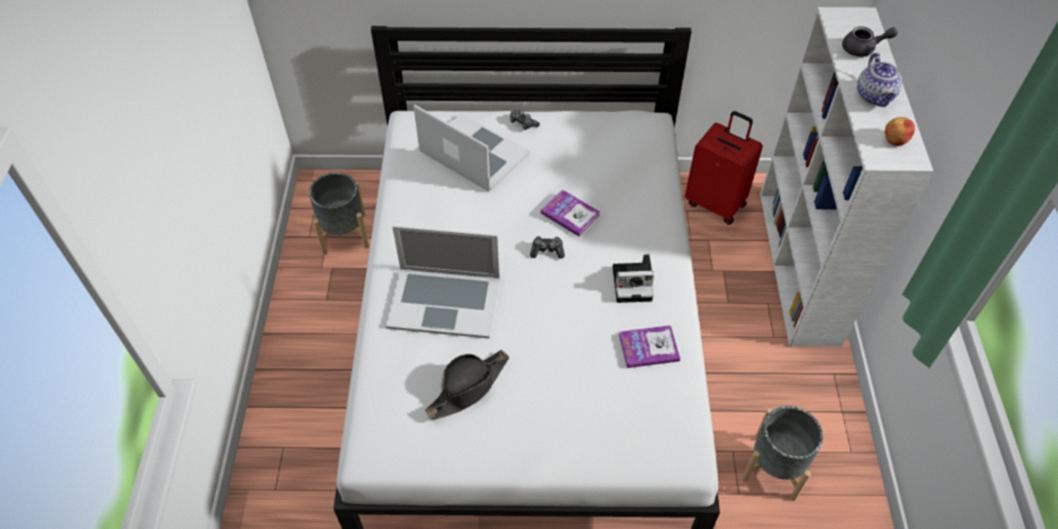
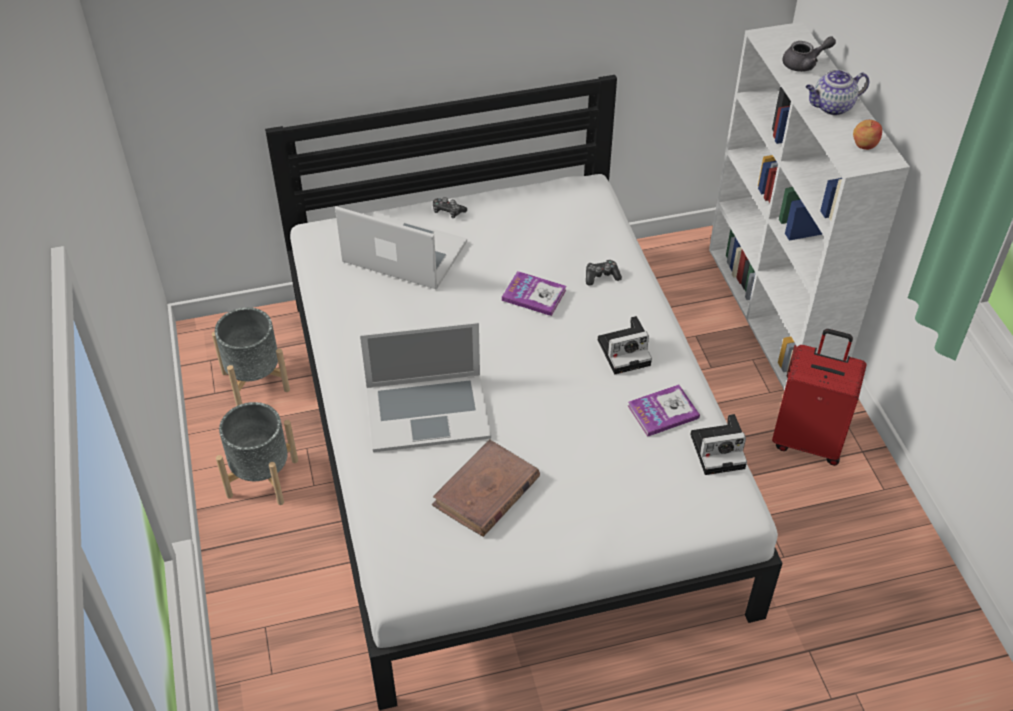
camera: 15 degrees left, 5 degrees down
black hat [425,350,509,420] -> brown book [432,439,540,537]
game controller [530,236,565,259] -> game controller moved to [586,260,622,285]
red suitcase [685,111,763,225] -> red suitcase moved to [772,329,866,466]
grey planter [742,406,823,501] -> grey planter moved to [216,402,298,505]
teapot [857,53,902,107] -> teapot turned 90 degrees clockwise [806,70,869,116]
none -> camera [691,414,747,475]

